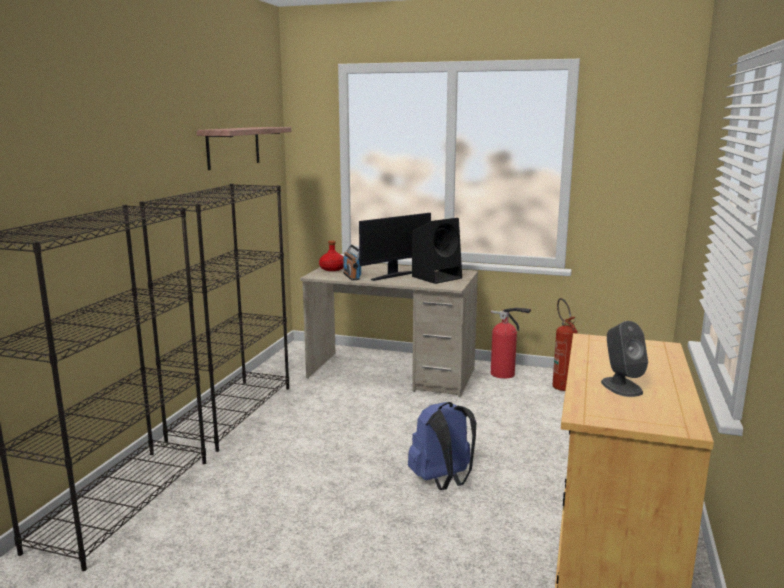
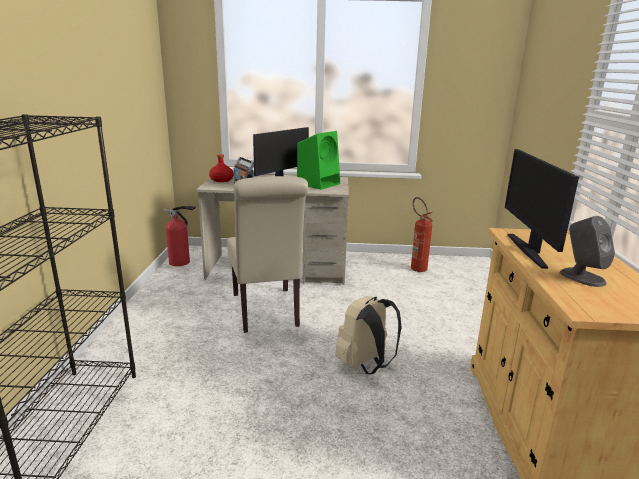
camera: 15 degrees left, 5 degrees up
black bookcase [139,184,289,452] -> none
shelf [197,127,291,170] -> none
blue backpack [408,402,476,490] -> beige backpack [335,296,402,374]
black speaker [412,218,462,284] -> green speaker [297,131,340,190]
fire extinguisher [491,308,531,379] -> fire extinguisher moved to [163,206,196,266]
none -> beige chair [227,176,309,333]
none -> monitor [505,149,579,269]

